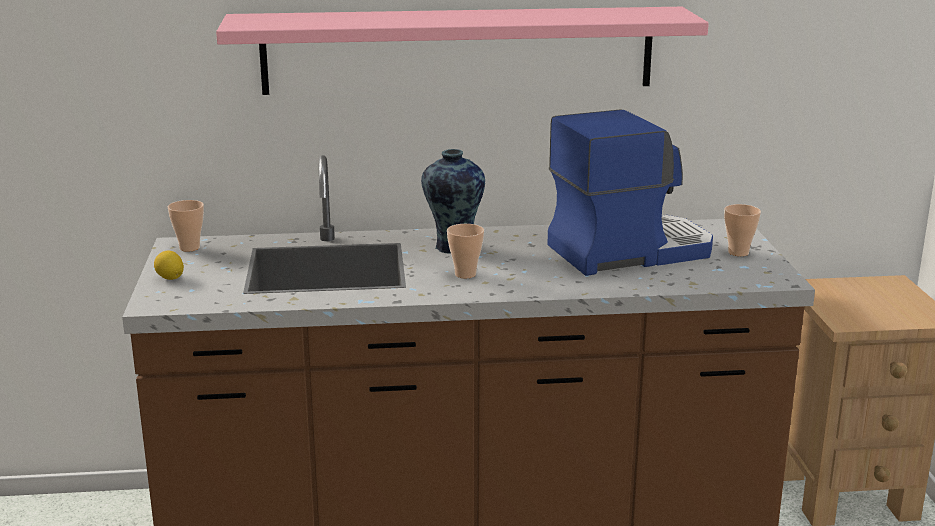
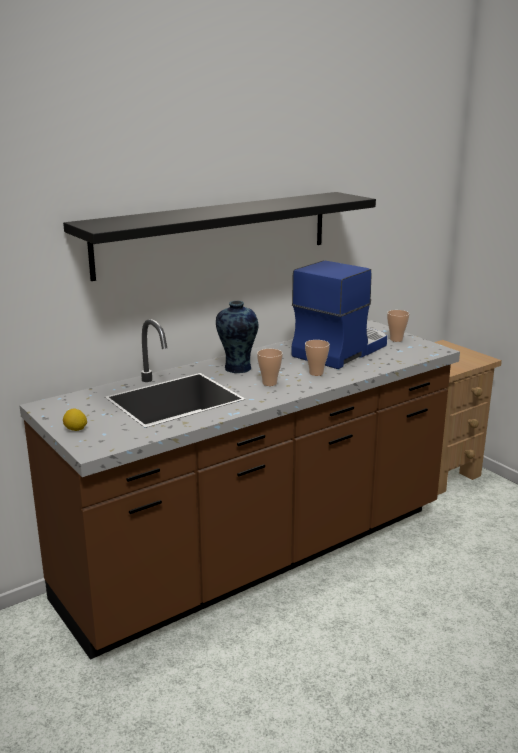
camera: 30 degrees left, 0 degrees up
cup [168,200,204,252] -> cup moved to [305,340,330,376]
pink shelf [216,7,709,95] -> black shelf [63,192,376,281]

